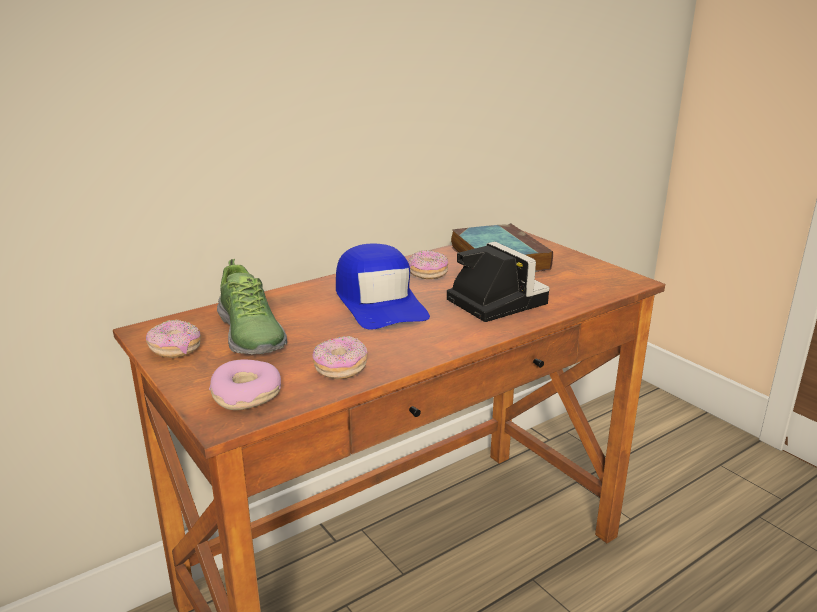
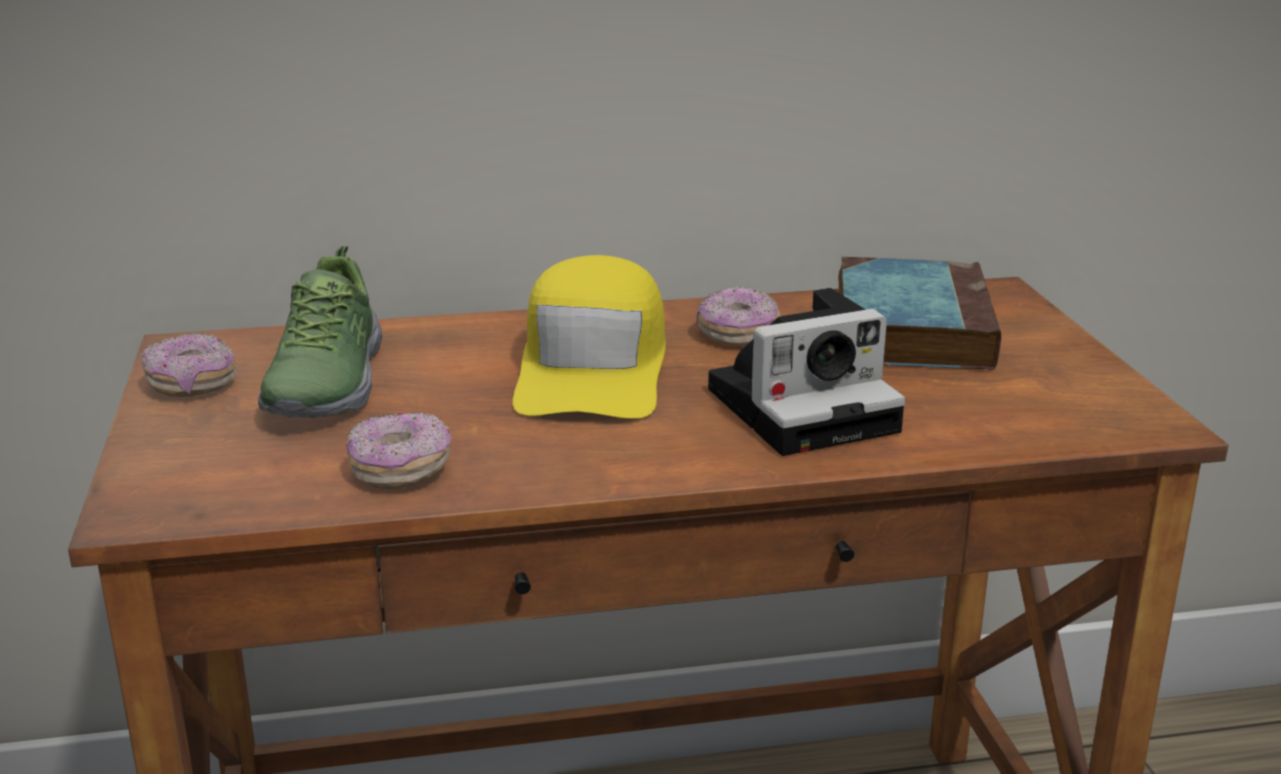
camera: 25 degrees right, 0 degrees up
donut [209,359,281,410] -> none
blue cap [336,243,430,330] -> yellow cap [513,255,666,419]
camera [447,242,550,322] -> camera turned 75 degrees clockwise [708,288,905,456]

